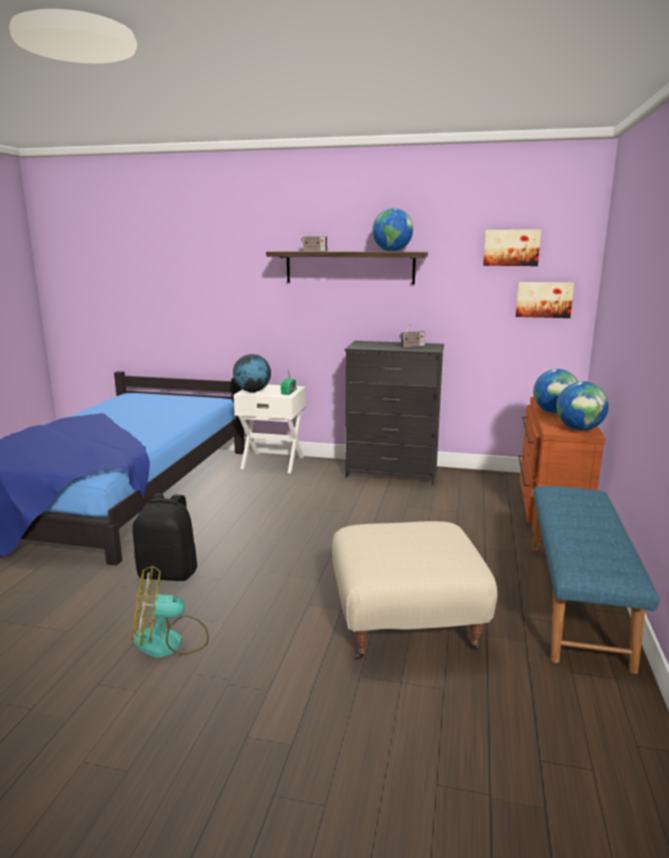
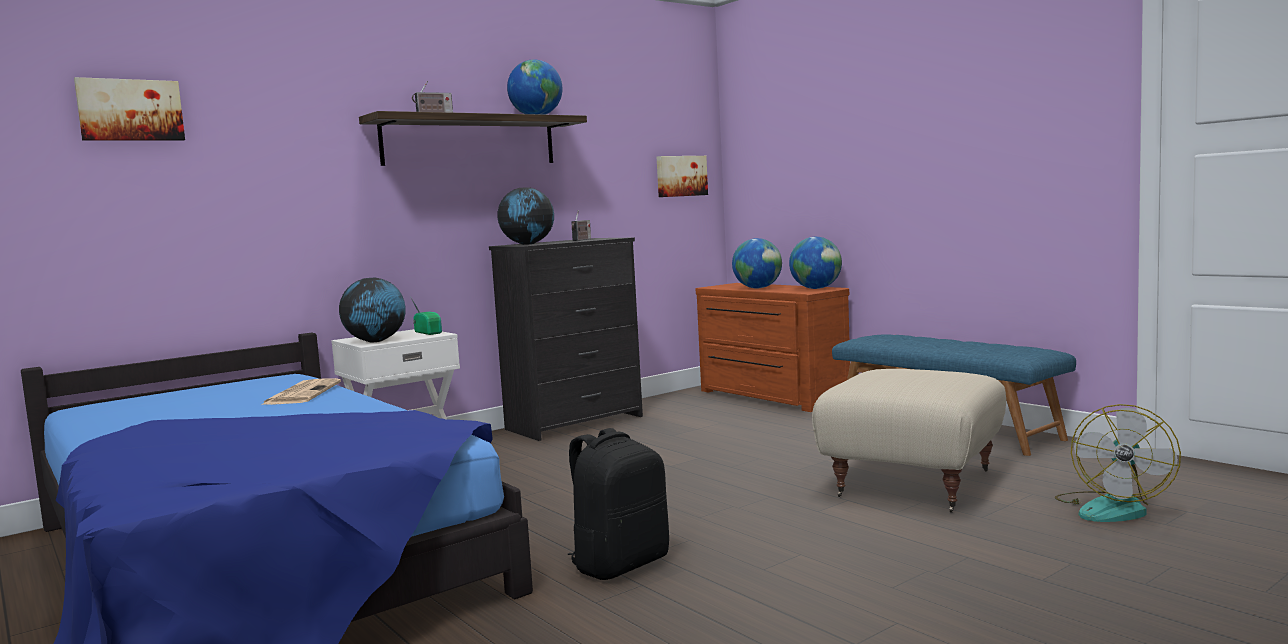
camera: 50 degrees left, 10 degrees down
fan [132,566,209,658] -> fan moved to [1055,404,1181,522]
picture [483,230,541,266] -> picture moved to [74,77,185,141]
none -> newspaper [261,378,341,405]
none -> globe [497,187,554,245]

